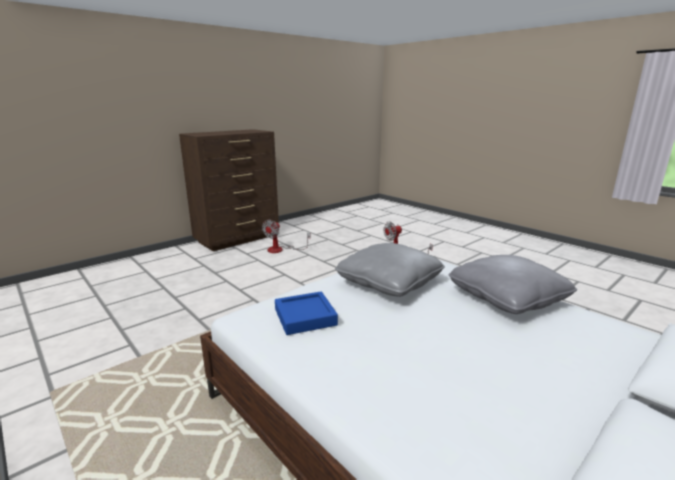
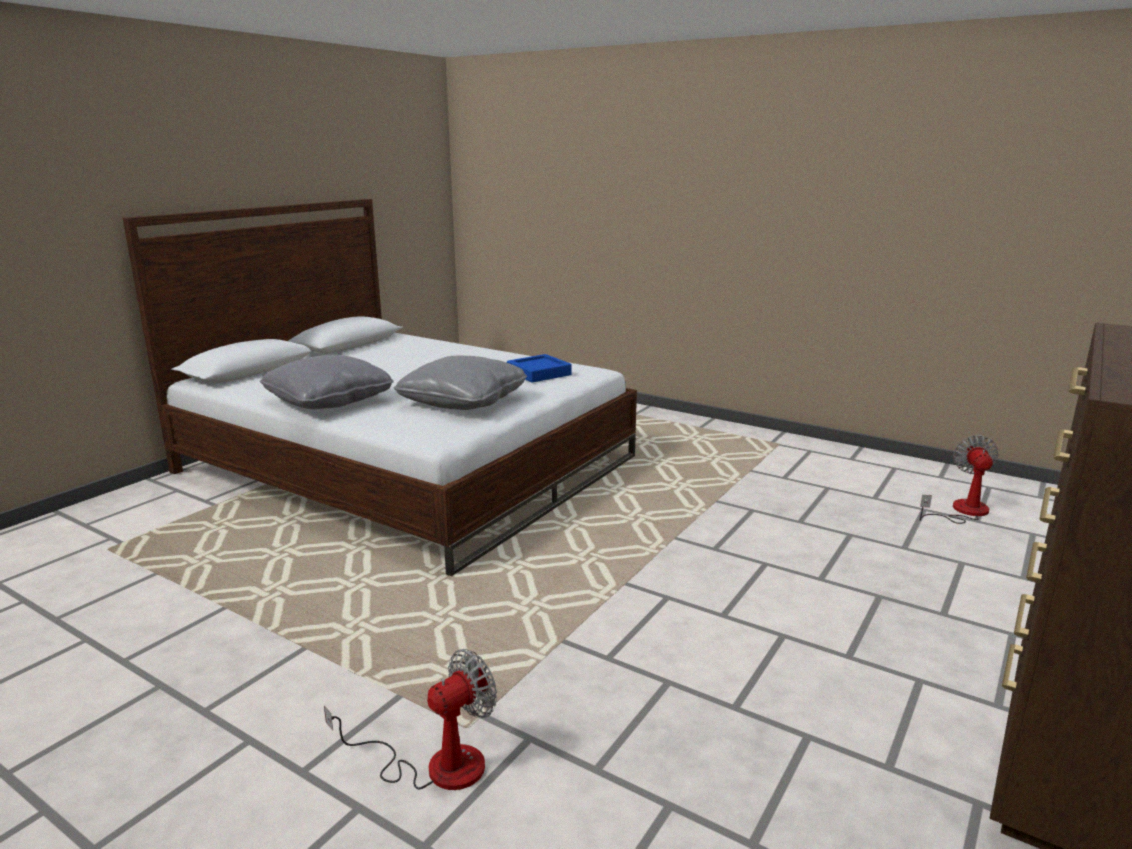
camera: 165 degrees right, 0 degrees up
fan [262,220,311,253] -> fan moved to [919,435,998,524]

